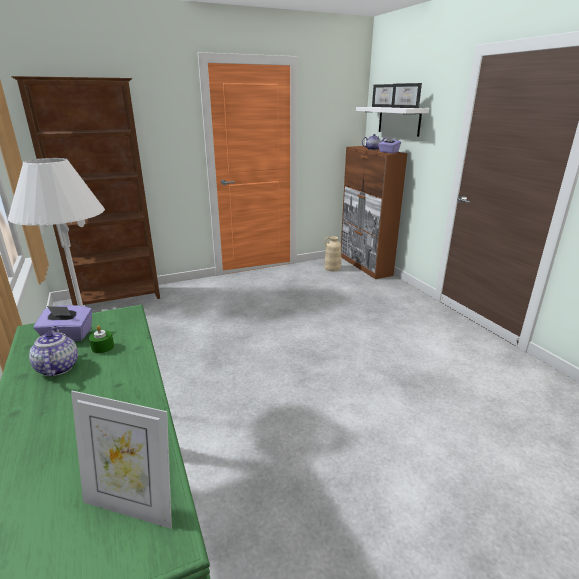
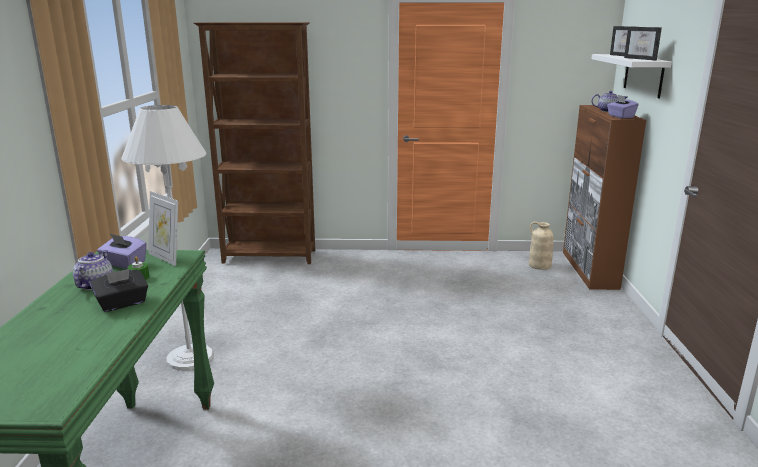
camera: 25 degrees right, 5 degrees down
picture frame [71,391,172,529] -> picture frame moved to [148,191,178,266]
none -> black tissue box [90,269,148,312]

